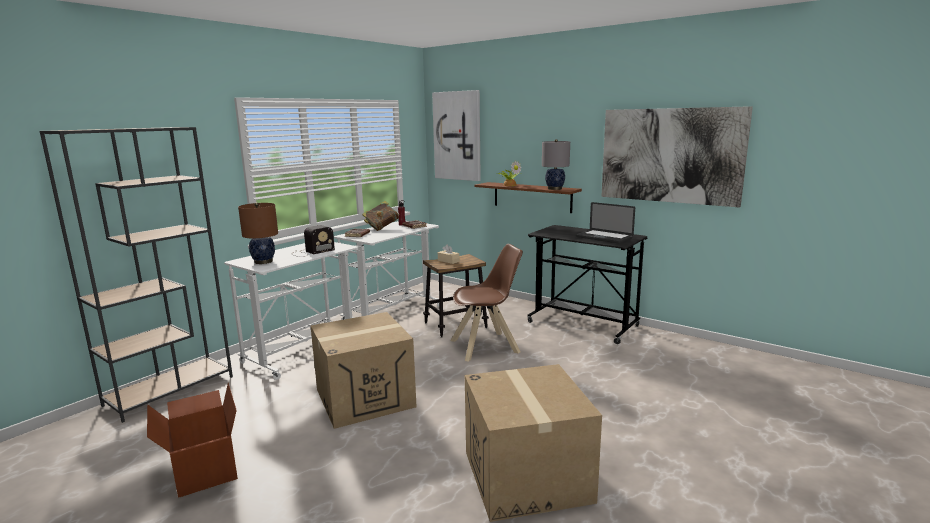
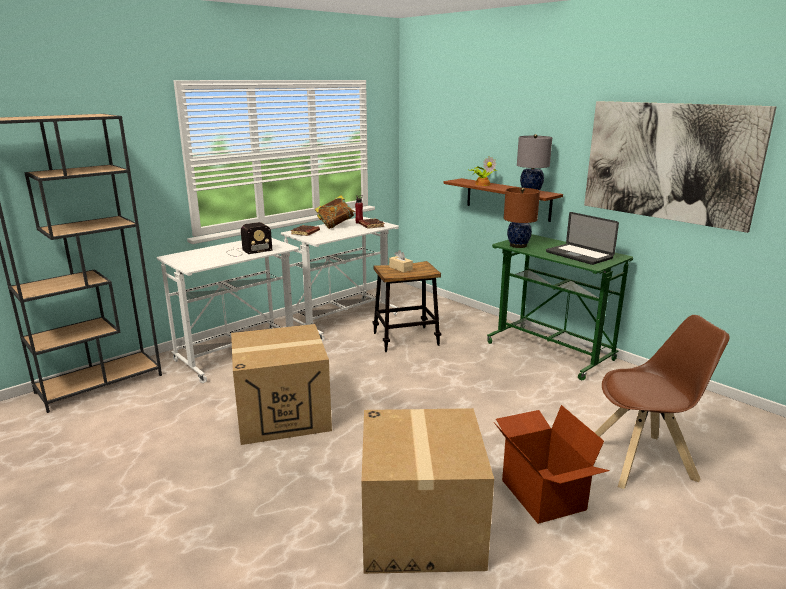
camera: 10 degrees right, 5 degrees up
cardboard box [147,383,238,498] -> cardboard box moved to [494,405,610,524]
brown table lamp [238,203,278,264] -> brown table lamp moved to [504,188,540,248]
picture [432,90,481,181] -> none
brown chair [450,244,523,362] -> brown chair moved to [594,315,730,489]
black desk [528,225,647,344] -> green desk [487,234,633,380]

